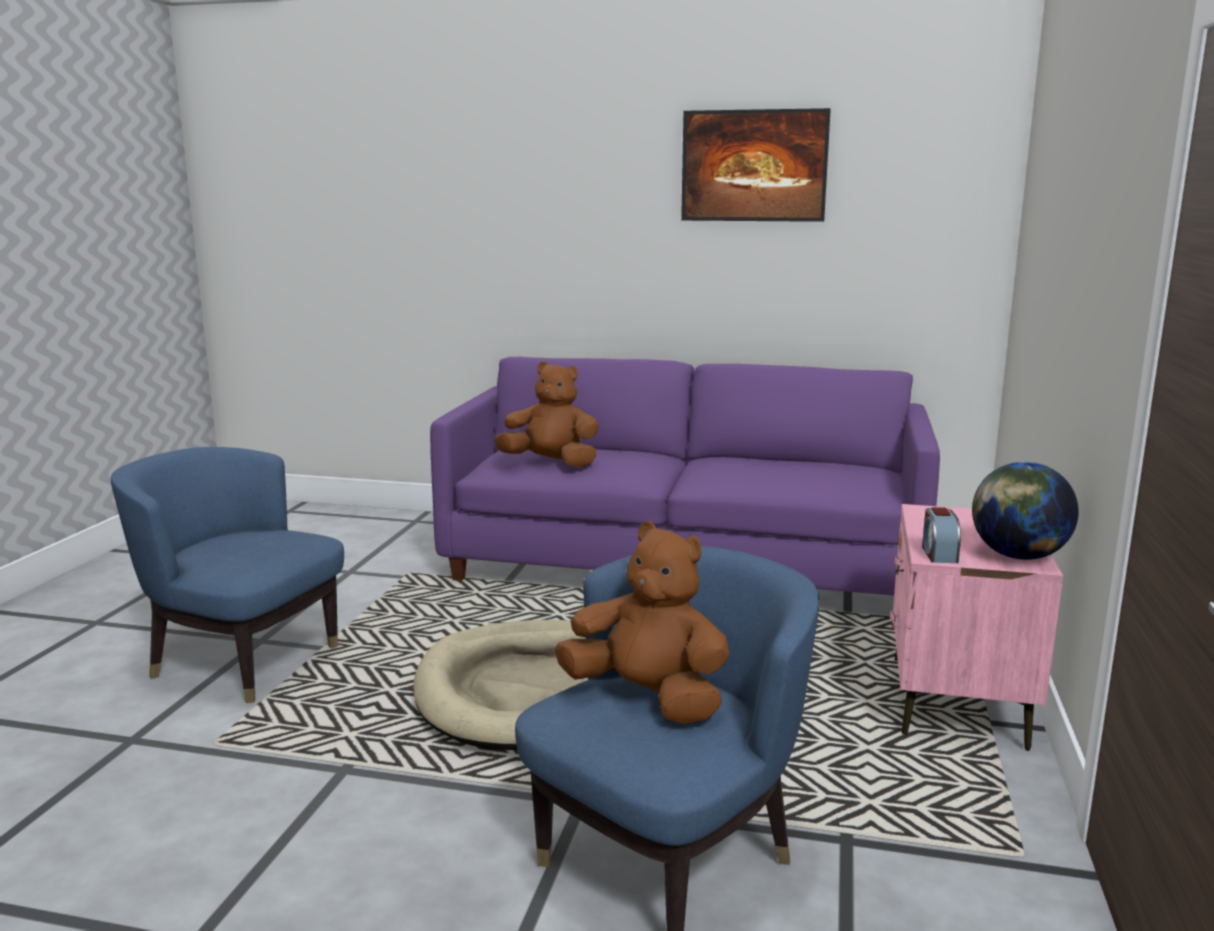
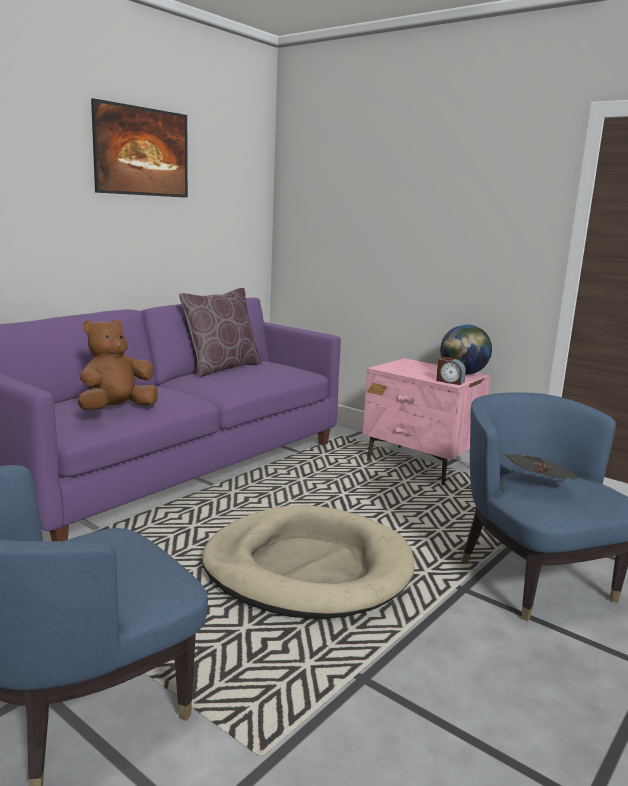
camera: 65 degrees left, 0 degrees up
brown plush toy [554,522,729,724] -> newspaper [503,454,578,480]
none -> brown pillow [179,288,262,377]

